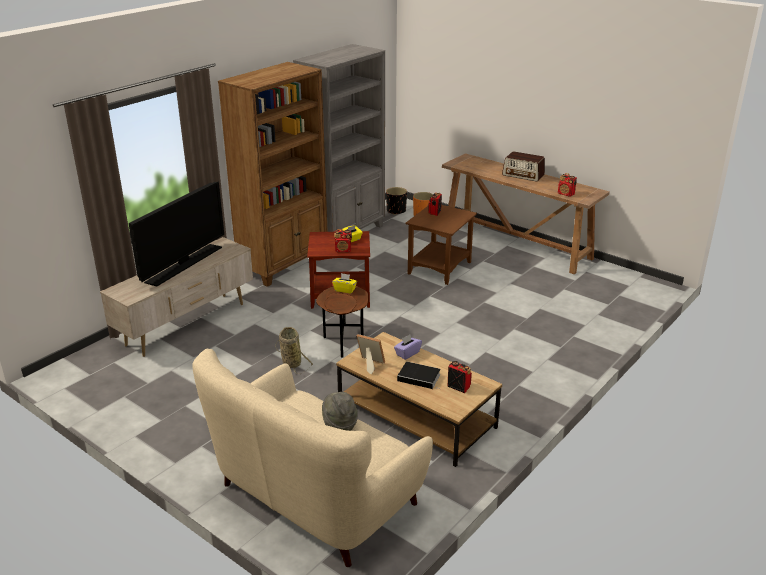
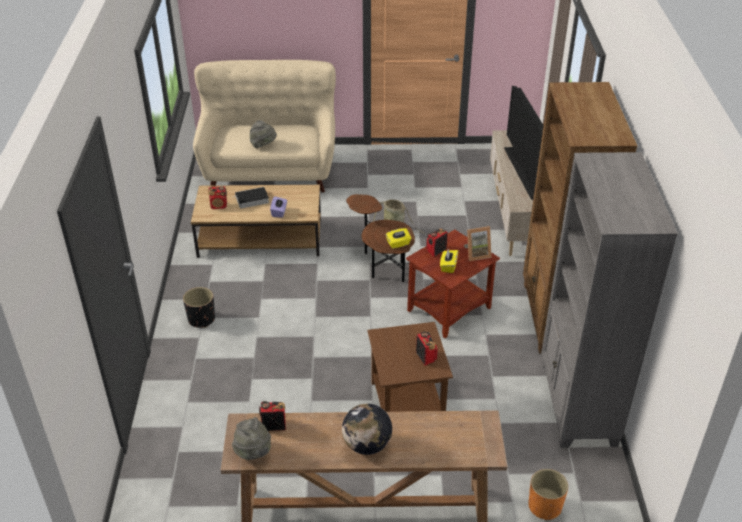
camera: 140 degrees right, 10 degrees up
picture frame [357,334,385,375] -> picture frame moved to [464,226,491,261]
black planter [386,187,407,215] -> black planter moved to [183,287,215,328]
radio [502,151,545,182] -> globe [342,404,392,455]
none -> grey hat [232,417,271,460]

